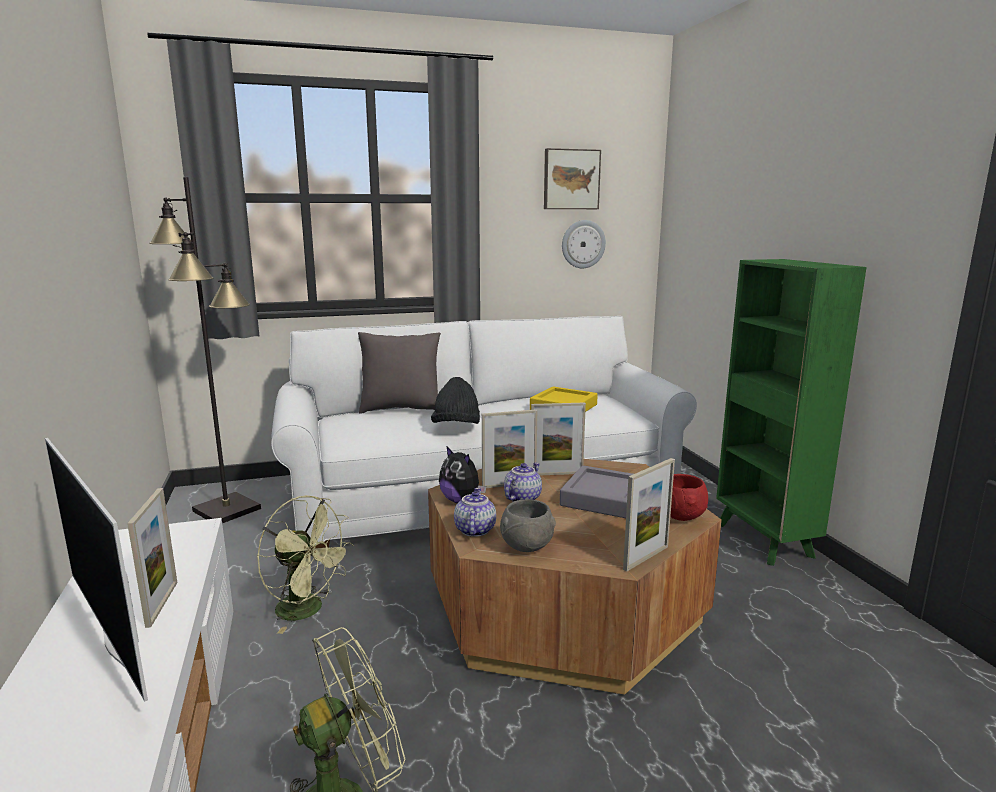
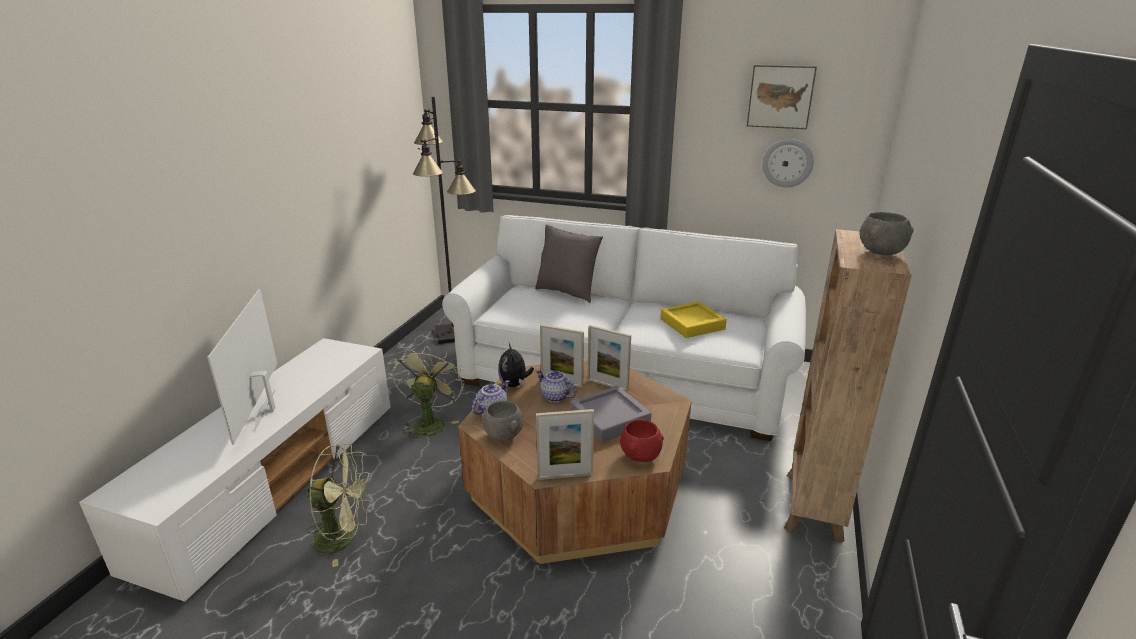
camera: 35 degrees right, 10 degrees up
picture frame [127,488,177,628] -> none
green fan [257,495,354,634] -> green fan turned 150 degrees counterclockwise [392,346,464,442]
black hat [431,377,480,424] -> none
teapot [504,463,542,502] -> teapot turned 120 degrees counterclockwise [536,370,576,402]
green bookcase [716,259,867,566] -> brown bookcase [784,229,912,543]
none -> grey bowl [860,212,914,256]

